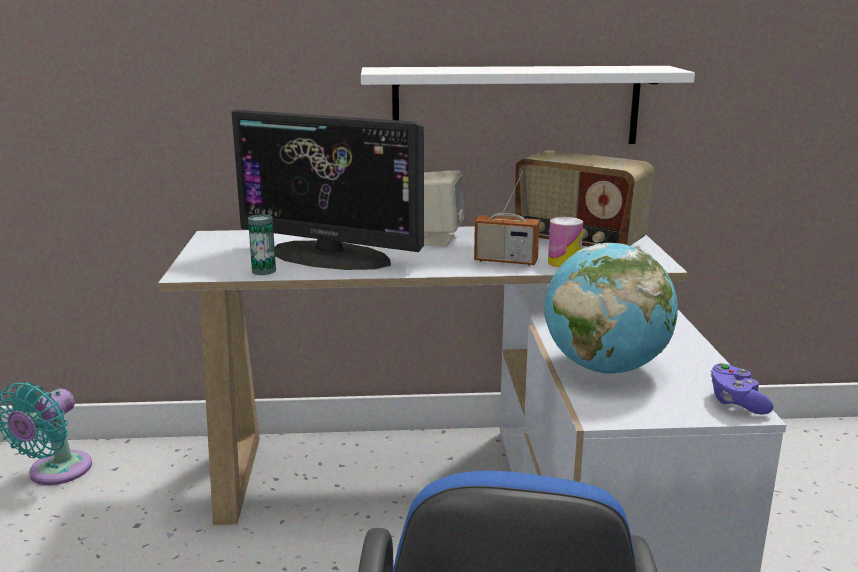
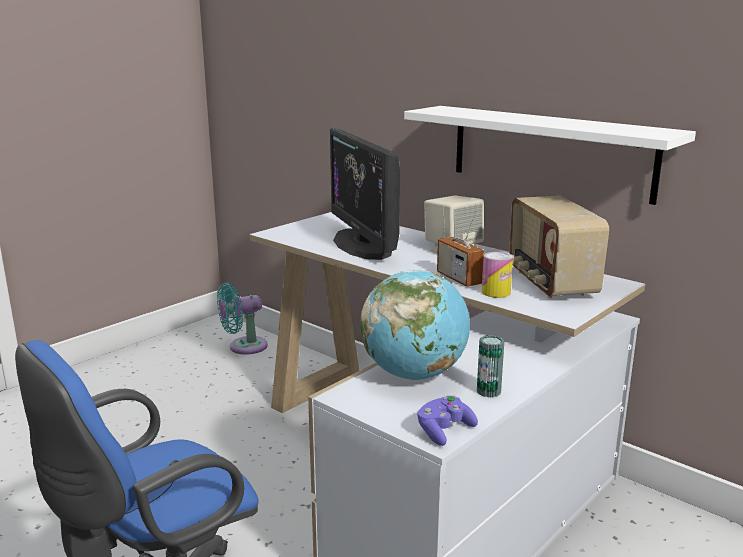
camera: 45 degrees right, 0 degrees up
can [248,214,276,275] -> can moved to [477,335,504,398]

